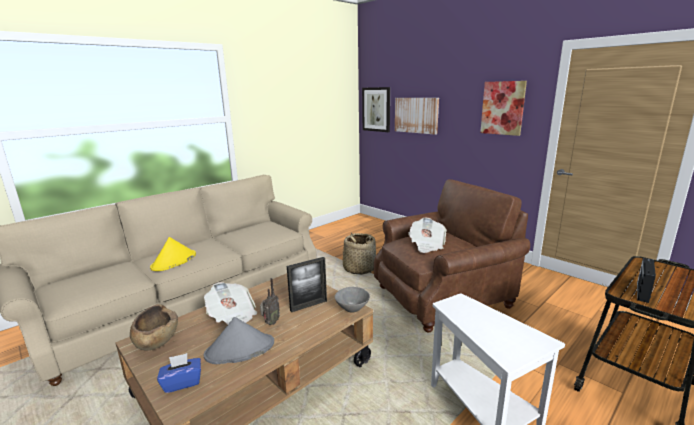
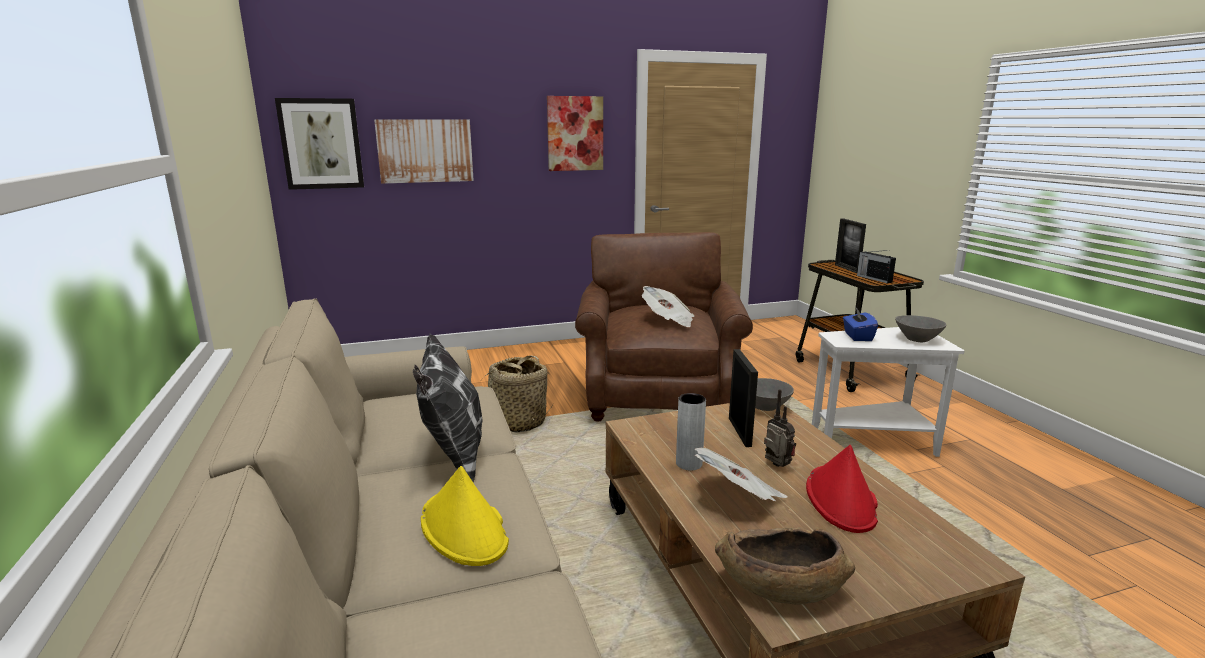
camera: 65 degrees left, 0 degrees up
blue tissue box [157,353,201,393] -> blue tissue box moved to [843,308,878,341]
grey hat [204,317,274,364] -> red hat [806,445,878,533]
none -> pillow [413,334,483,483]
none -> grey vase [676,393,706,471]
none -> picture frame [835,218,866,273]
none -> grey bowl [895,315,946,342]

